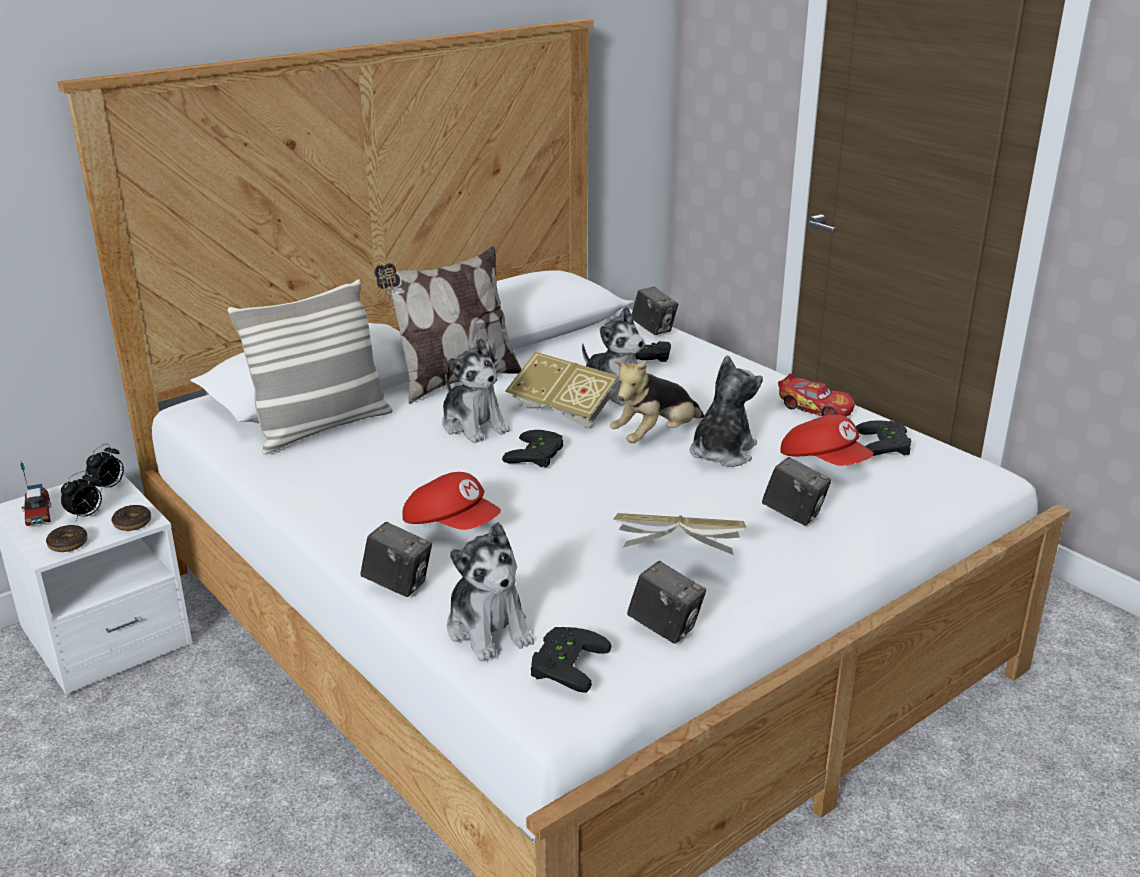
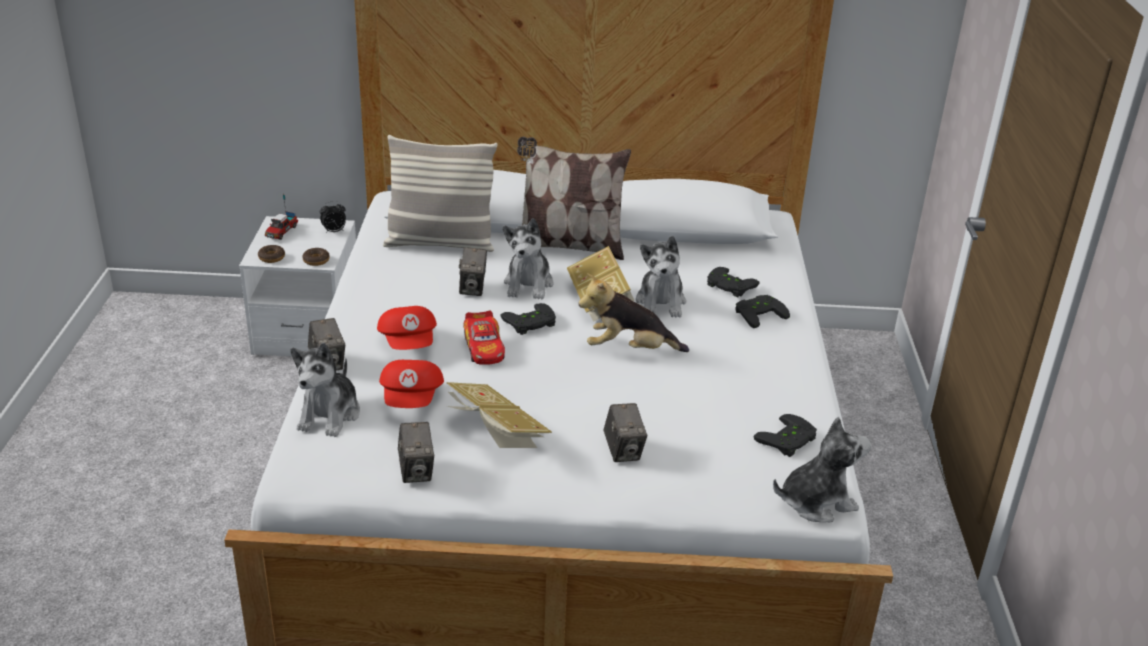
camera: 40 degrees right, 5 degrees up
alarm clock [61,471,102,521] -> none
black game controller [531,627,612,693] -> black game controller moved to [735,295,790,328]
camera [632,287,678,335] -> camera moved to [459,247,487,296]
plush toy [690,355,763,467] -> plush toy moved to [773,417,871,522]
toy car [778,373,855,417] -> toy car moved to [464,311,505,365]
red cap [780,415,874,466] -> red cap moved to [379,360,444,408]

